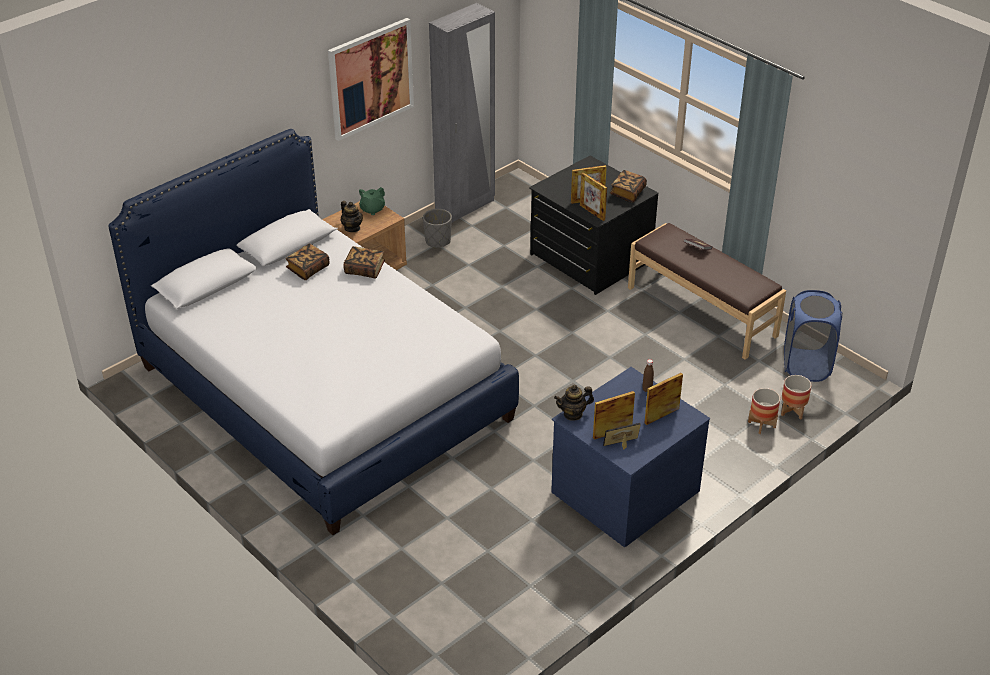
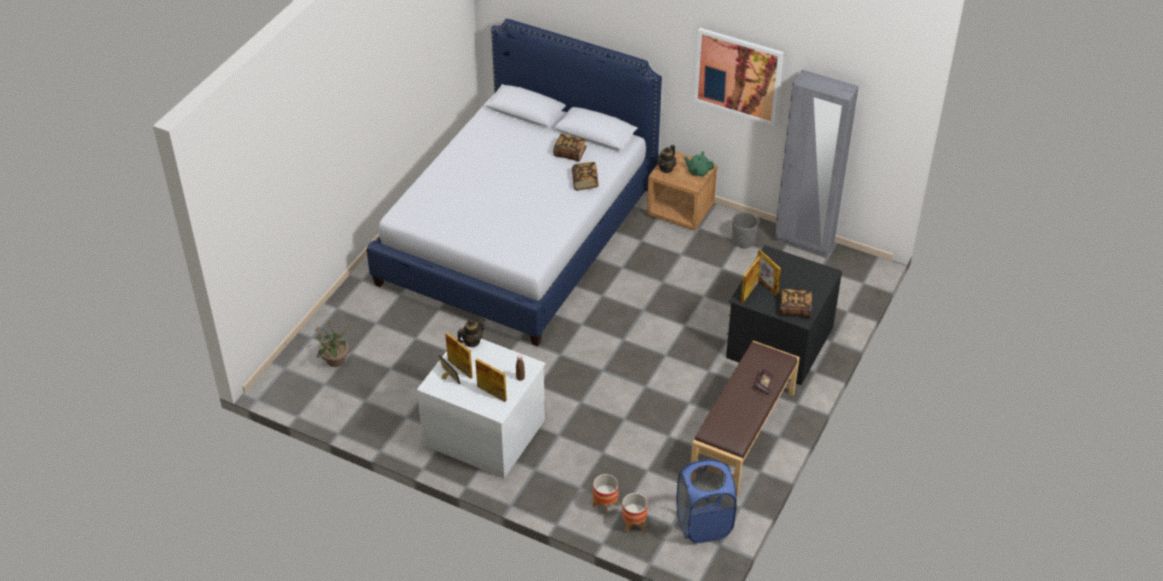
camera: 70 degrees right, 5 degrees up
blue dresser [551,367,710,547] -> white dresser [417,337,546,478]
teapot [554,385,594,420] -> teapot turned 90 degrees clockwise [457,319,486,347]
none -> potted plant [315,320,349,367]

